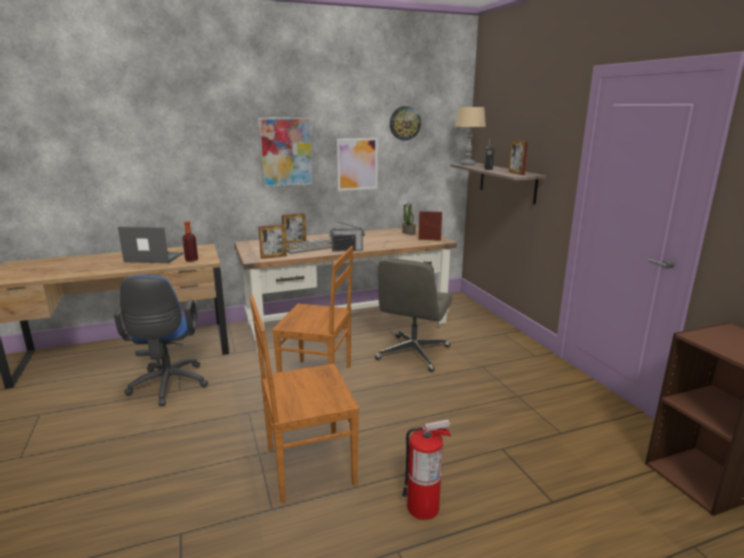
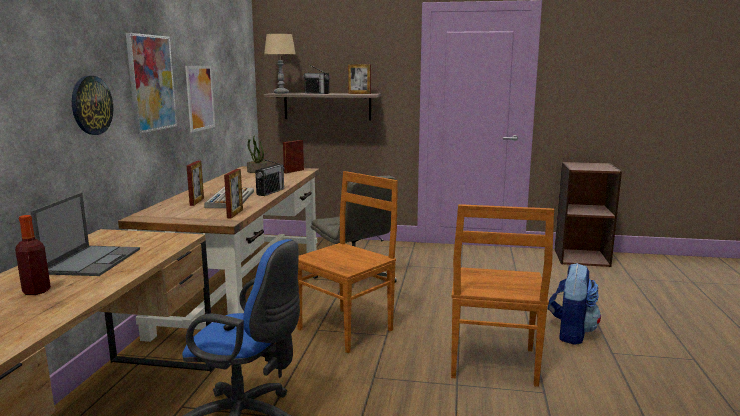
camera: 60 degrees left, 5 degrees down
laptop [118,227,184,263] -> laptop turned 150 degrees clockwise [30,193,140,276]
bottle [182,221,198,262] -> bottle moved to [15,215,51,295]
wall clock [390,106,421,141] -> wall clock moved to [72,76,113,135]
fire extinguisher [402,419,451,520] -> backpack [548,263,601,345]

